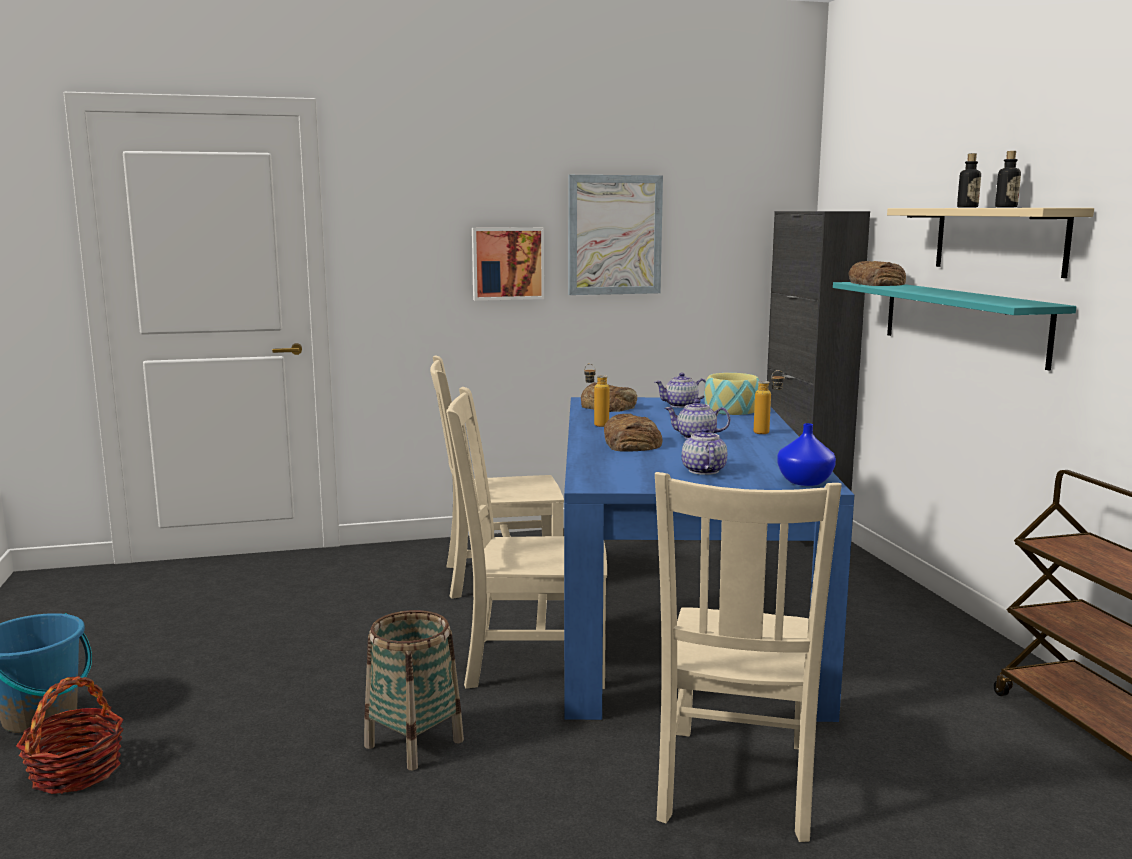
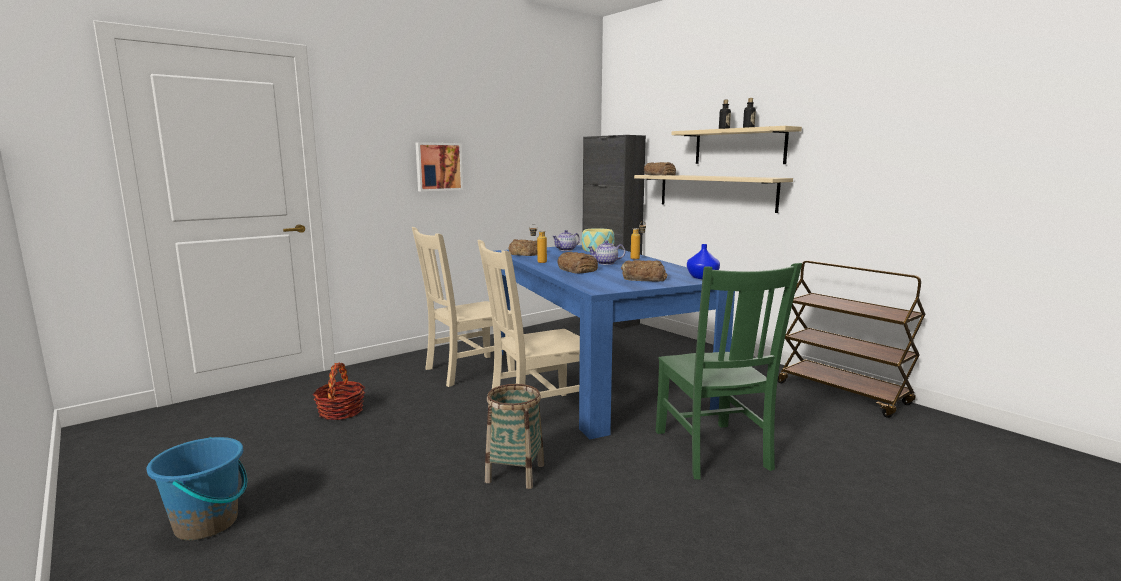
camera: 25 degrees left, 0 degrees up
basket [16,676,124,794] -> basket moved to [313,363,365,420]
picture [568,175,663,295] -> none
beige chair [655,472,842,842] -> green chair [655,263,802,480]
teapot [682,427,727,475] -> bread [621,260,667,282]
turquoise shelf [833,282,1076,371] -> beige shelf [634,175,793,213]

